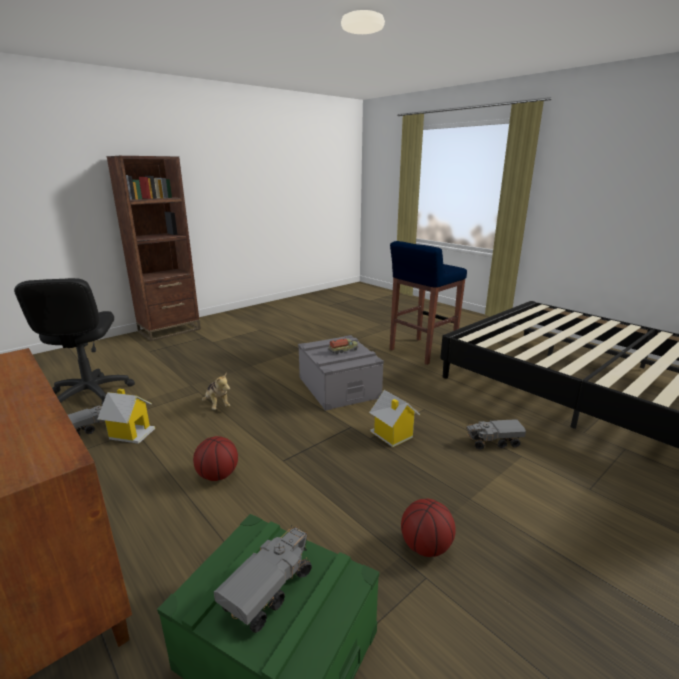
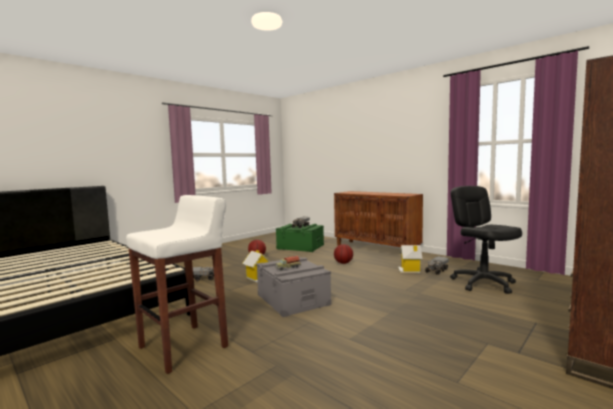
camera: 175 degrees right, 15 degrees down
plush toy [202,374,230,410] -> none
blue stool [390,241,467,365] -> white stool [126,195,228,374]

